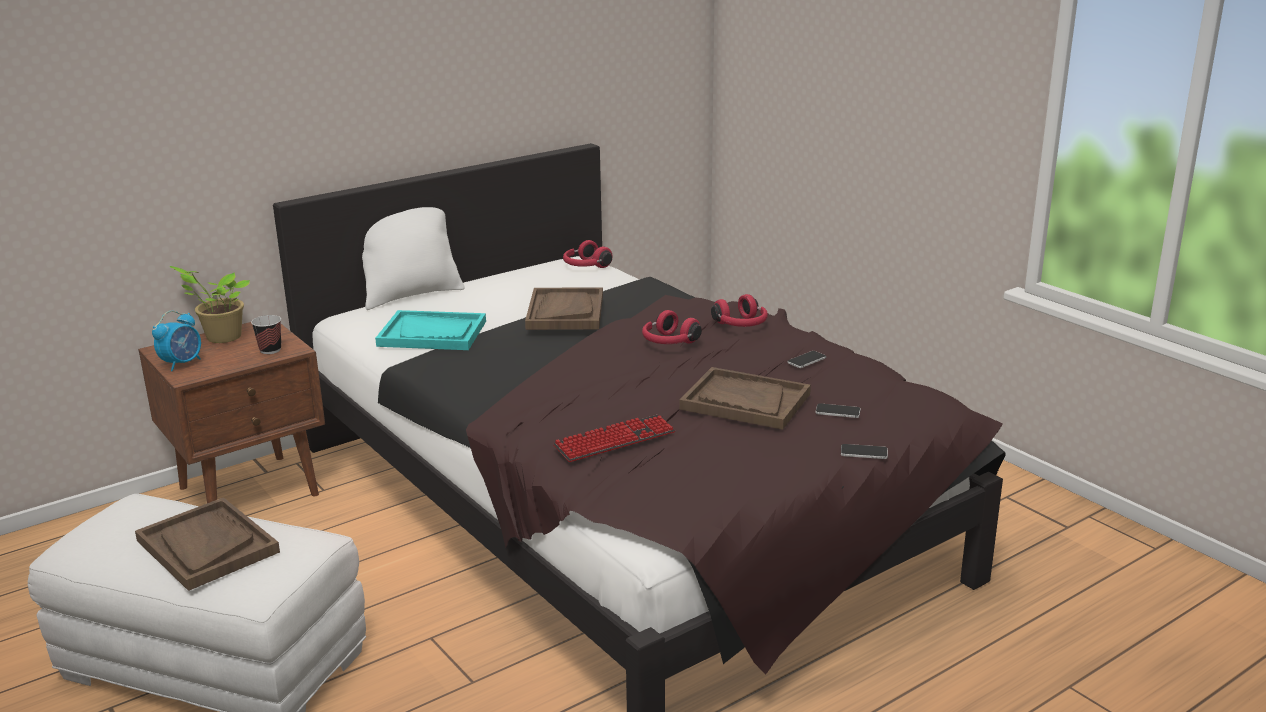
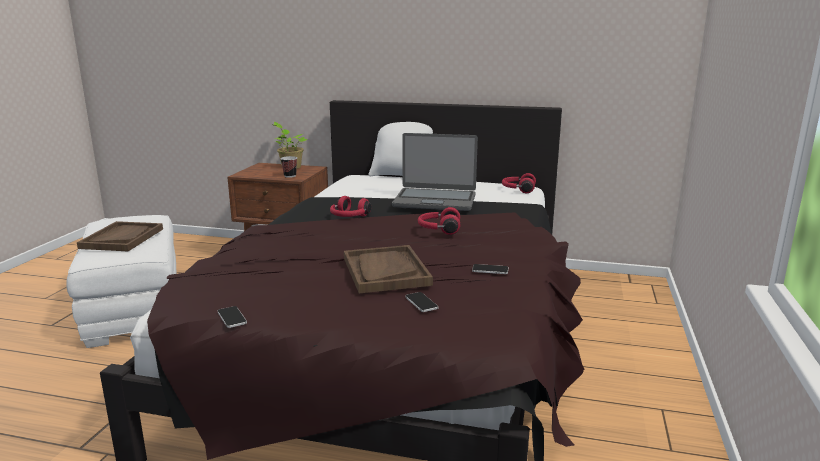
camera: 50 degrees right, 5 degrees down
alarm clock [152,311,201,371] -> none
turquoise tray [375,310,486,350] -> none
brown tray [525,287,603,330] -> laptop [392,133,478,211]
keyboard [553,415,676,462] -> none
red headphones [711,294,768,327] -> red headphones moved to [330,196,371,217]
phone [841,444,888,459] -> phone moved to [218,306,247,328]

